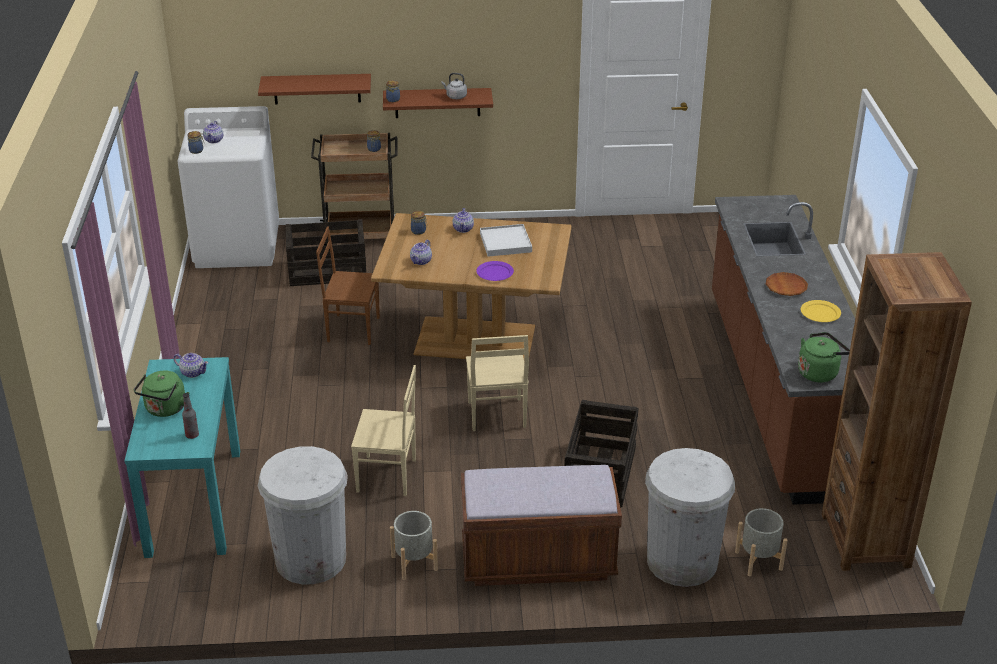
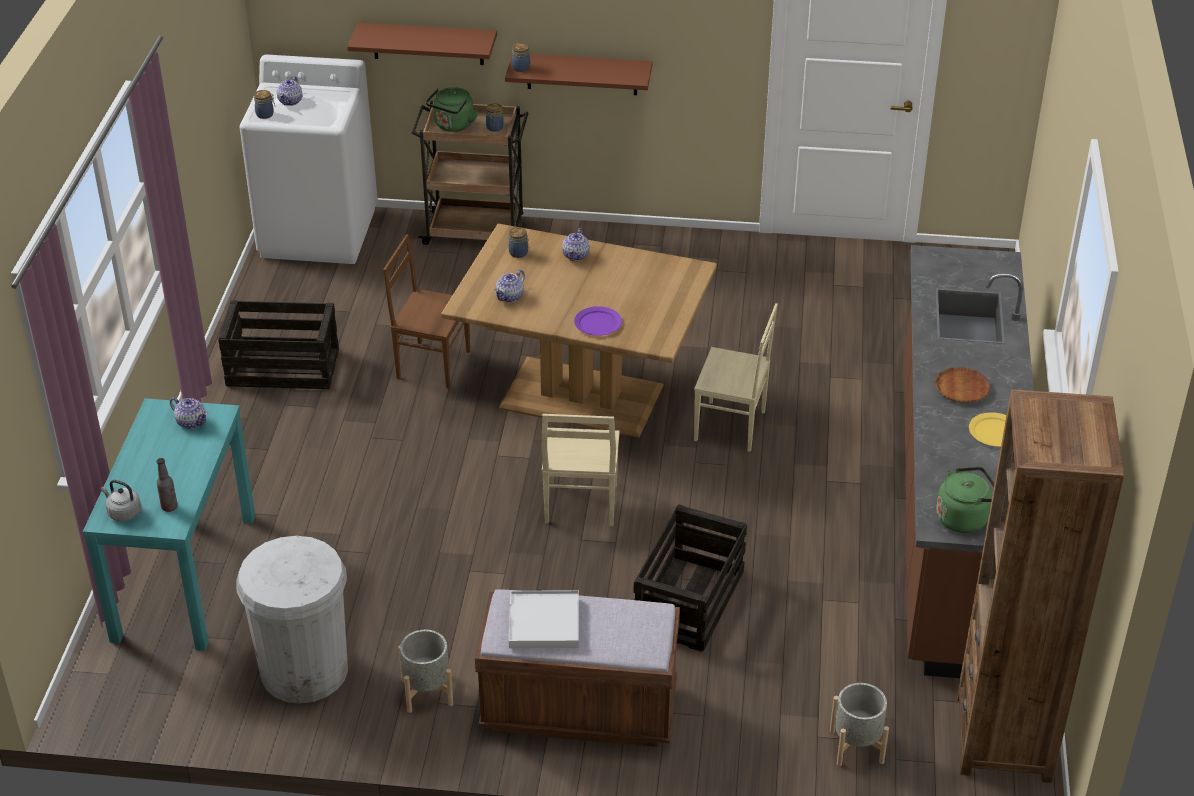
camera: 10 degrees right, 5 degrees up
green kettle [134,371,190,417] -> green kettle moved to [426,87,479,132]
crate [286,219,367,286] -> crate moved to [218,300,339,389]
beige chair [351,365,416,496] -> beige chair moved to [694,303,778,452]
grey kettle [442,73,467,99] -> grey kettle moved to [101,480,141,521]
white tray [480,224,532,257] -> white tray moved to [509,590,579,648]
white trash can [645,448,735,587] -> none

